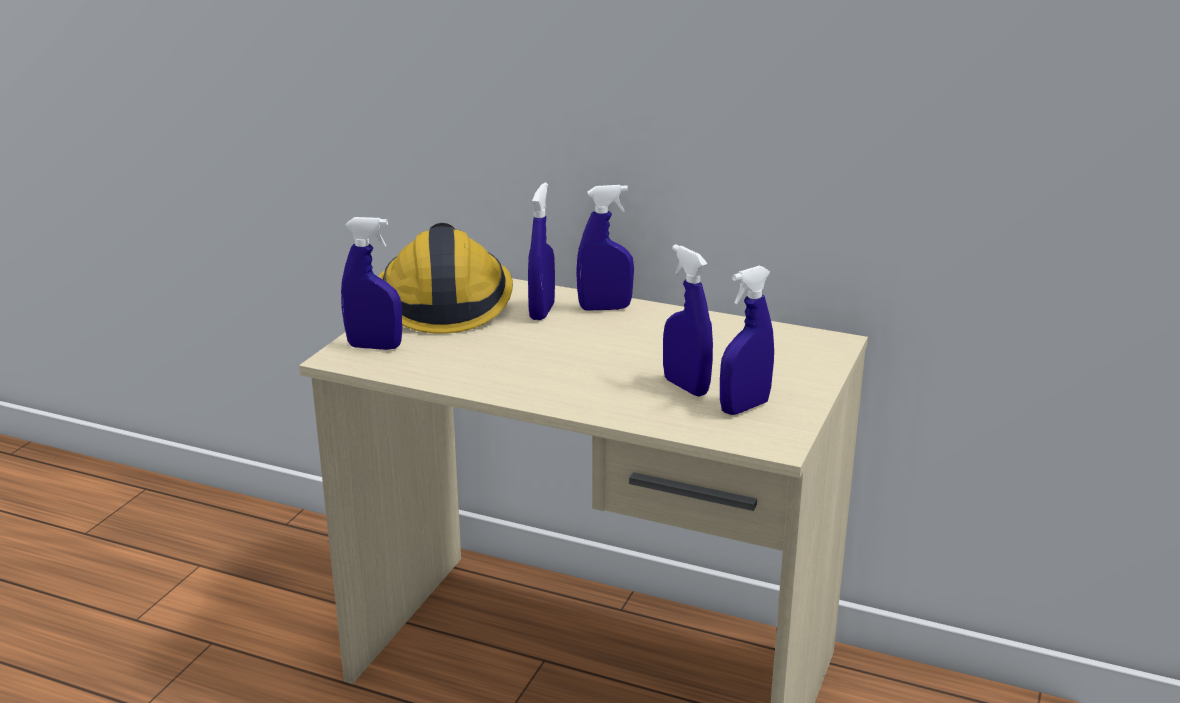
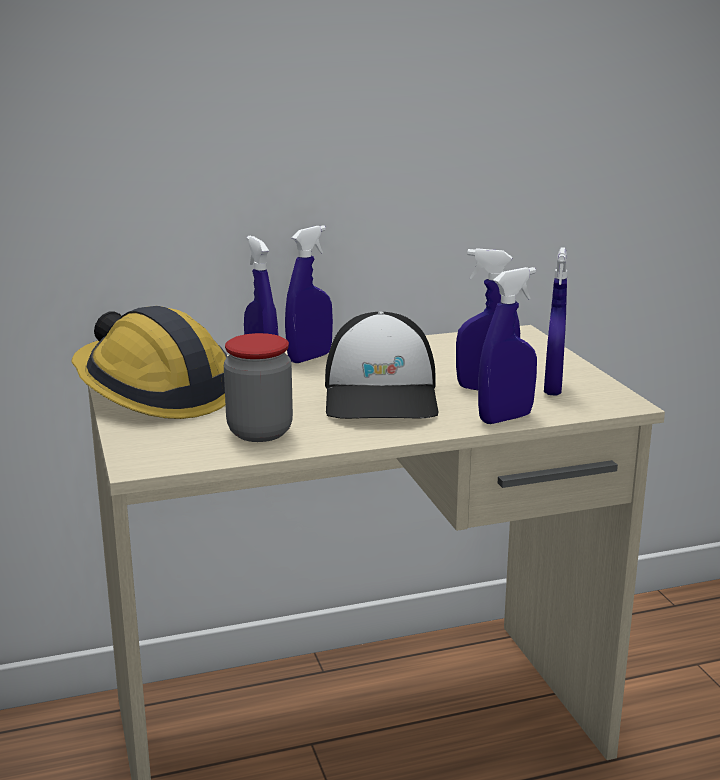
camera: 40 degrees left, 5 degrees down
blue spray bottle [341,217,402,350] -> blue spray bottle moved to [478,267,537,424]
none -> jar [224,333,293,442]
none -> cap [325,311,438,419]

